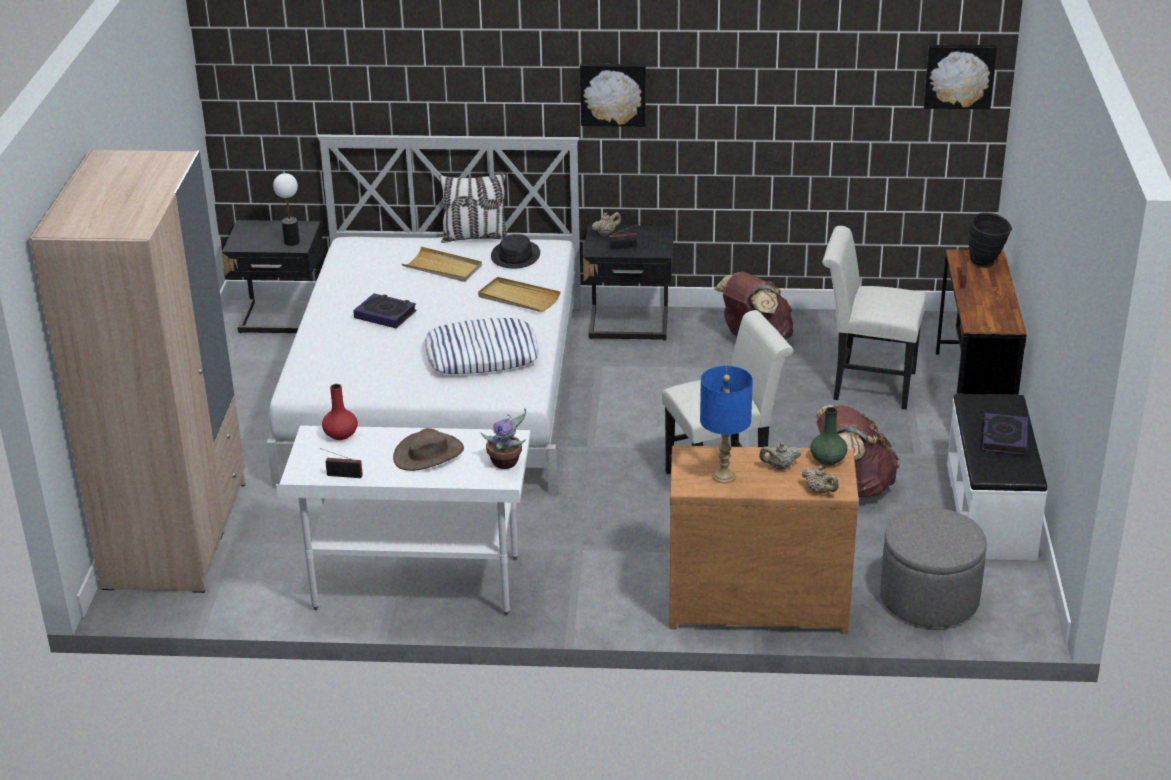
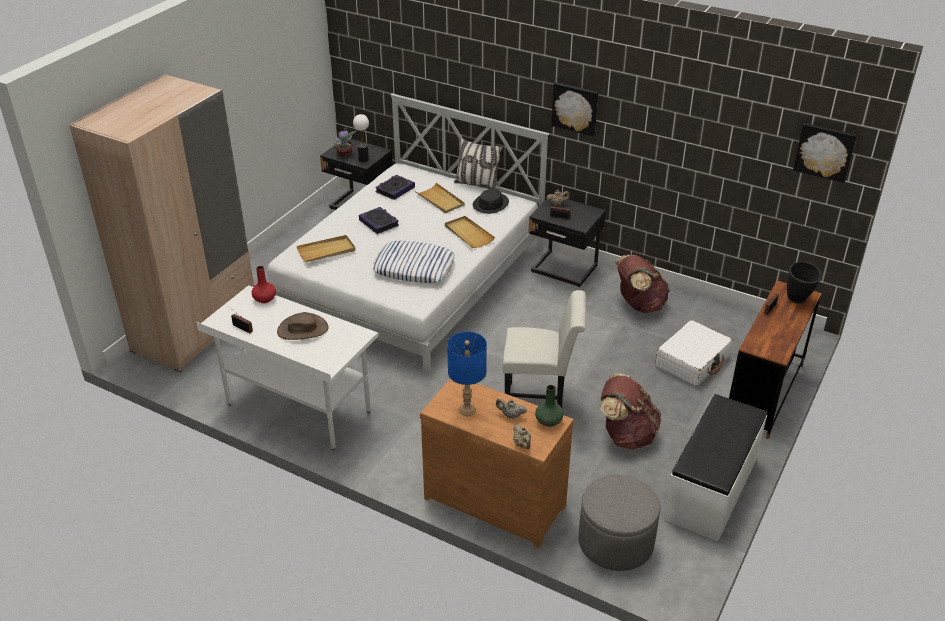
camera: 25 degrees right, 5 degrees up
potted plant [481,408,526,469] -> potted plant moved to [335,128,357,157]
white chair [822,226,927,410] -> white suitcase [656,320,732,386]
book [982,413,1028,455] -> book moved to [375,175,415,200]
none -> beige tray [297,235,356,262]

